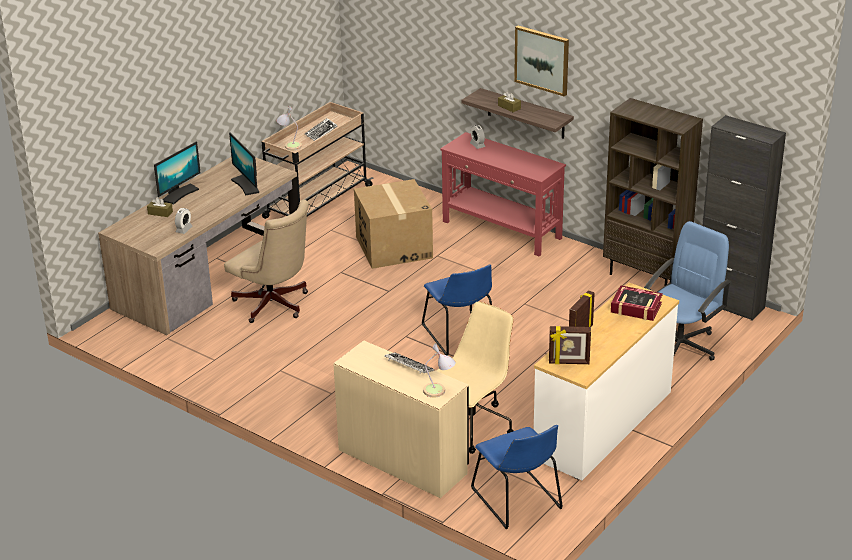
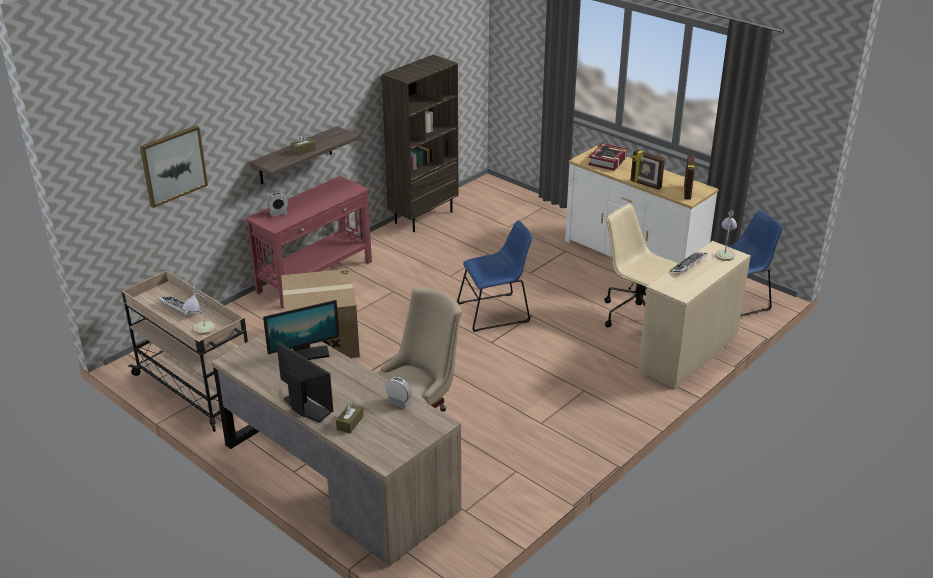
camera: 85 degrees left, 0 degrees up
picture [514,26,569,97] -> picture moved to [140,126,208,208]
blue office chair [644,221,731,361] -> none
black cabinet [702,115,786,321] -> none

